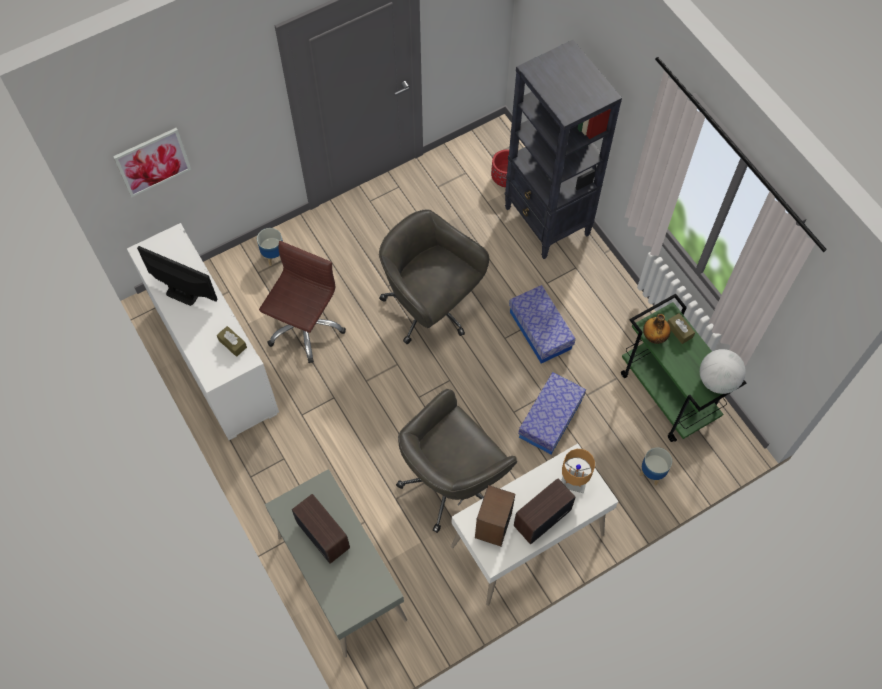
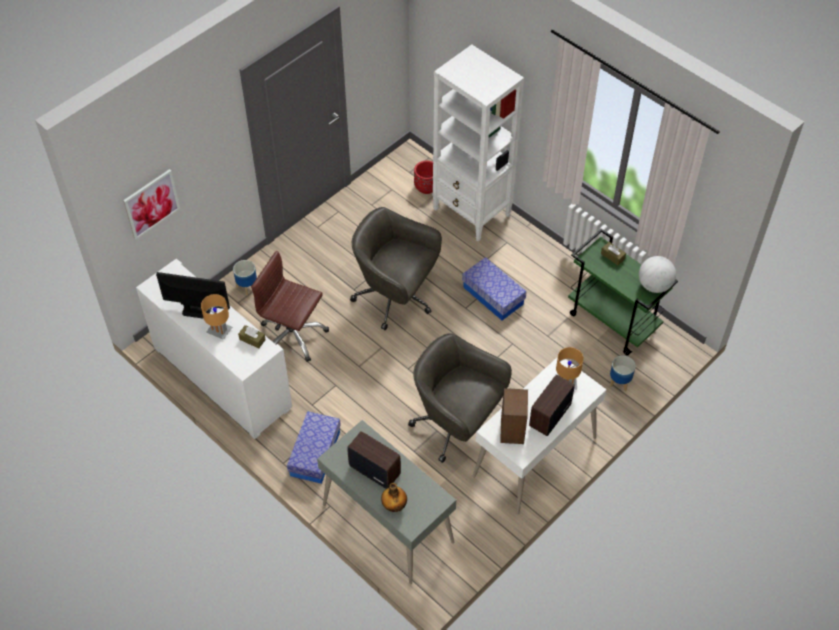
camera: 15 degrees left, 10 degrees down
brown office chair [259,241,346,363] -> brown office chair turned 75 degrees counterclockwise [251,250,329,362]
grey office chair [396,389,517,533] -> grey office chair turned 90 degrees clockwise [408,333,512,463]
black bookcase [505,40,622,259] -> white bookcase [432,45,524,242]
storage box [518,372,586,454] -> storage box moved to [287,411,341,484]
bottle [643,314,671,344] -> bottle moved to [381,483,407,512]
none -> brown table lamp [201,294,232,340]

